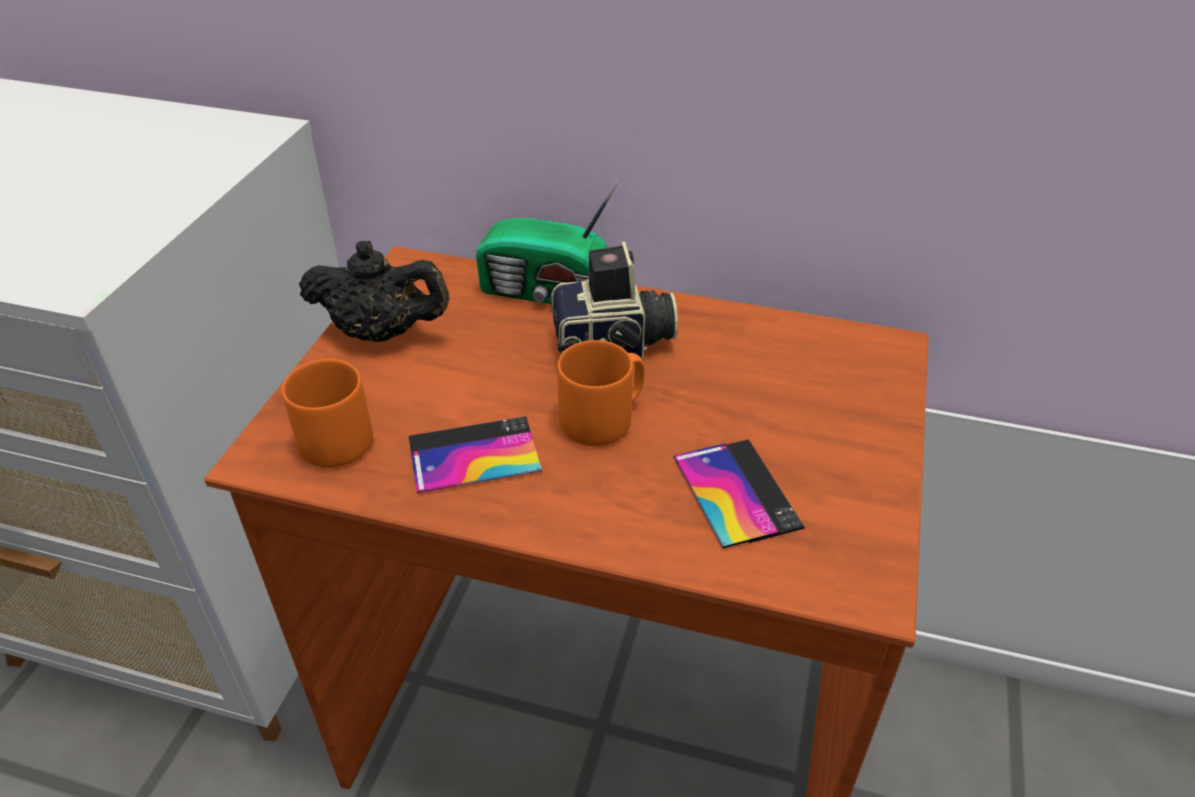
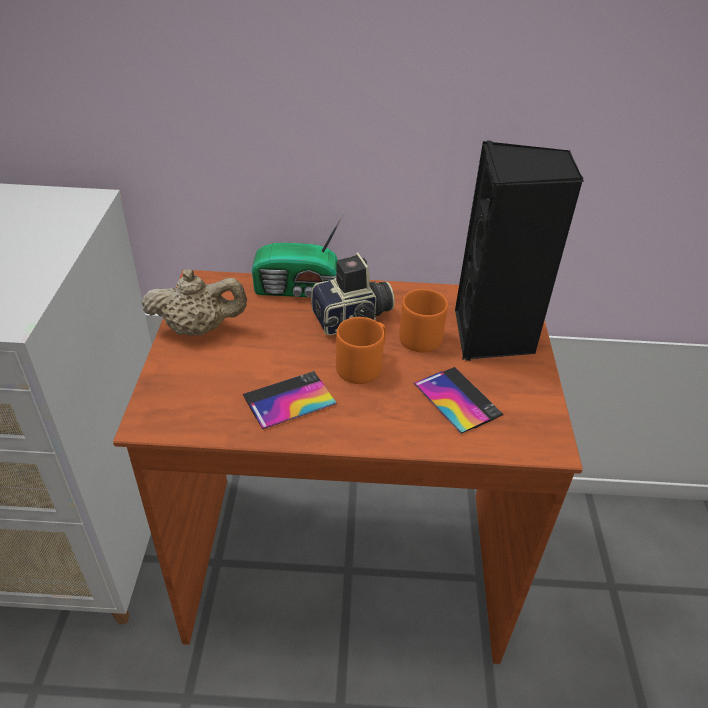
camera: 15 degrees left, 0 degrees up
orange mug [282,359,373,468] -> orange mug moved to [399,289,448,353]
black teapot [299,241,450,342] -> beige teapot [141,269,247,336]
none -> black speaker [455,141,584,361]

